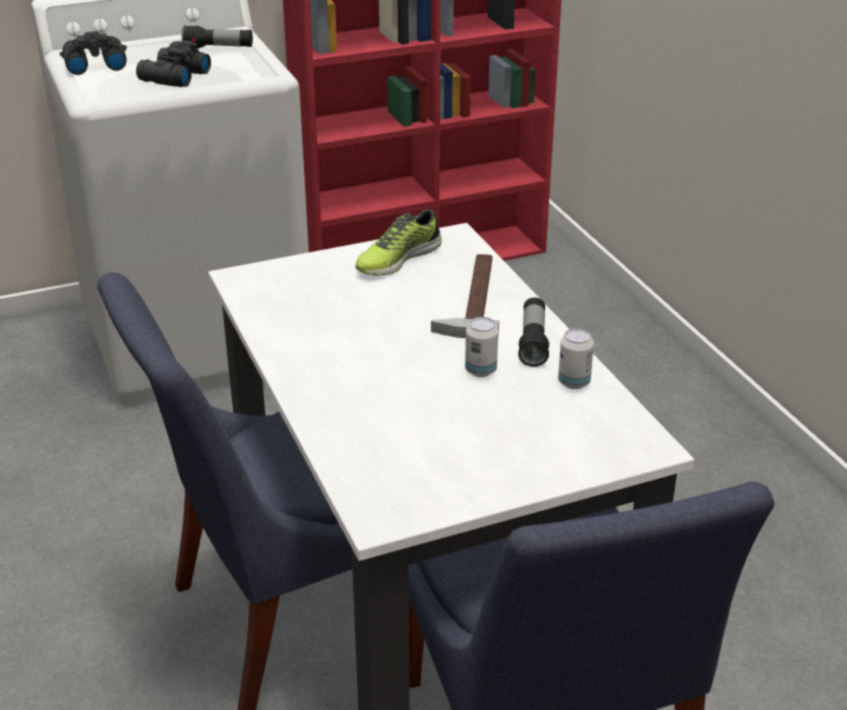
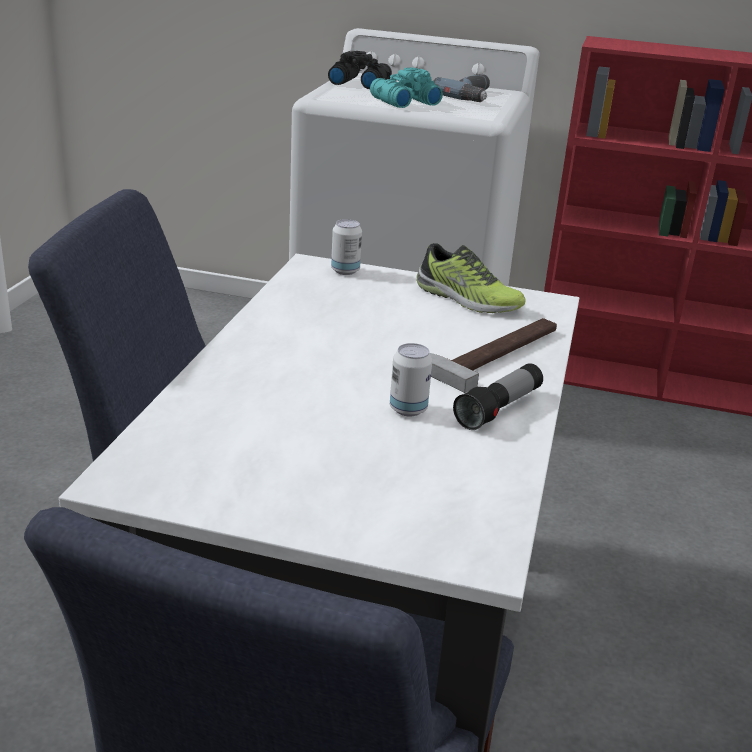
camera: 35 degrees right, 5 degrees down
black binoculars [136,40,211,87] -> turquoise binoculars [370,68,443,108]
flashlight [182,25,253,49] -> power drill [434,74,490,102]
shoe [355,209,442,276] -> shoe turned 135 degrees counterclockwise [417,243,525,313]
can [558,328,594,389] -> can moved to [331,219,362,275]

